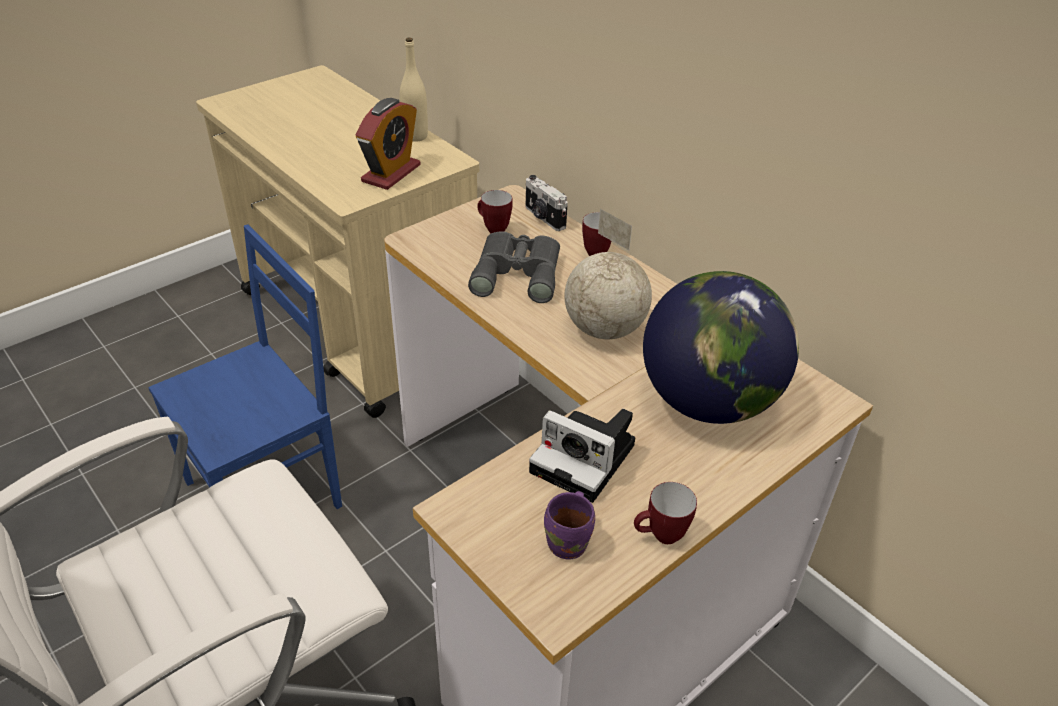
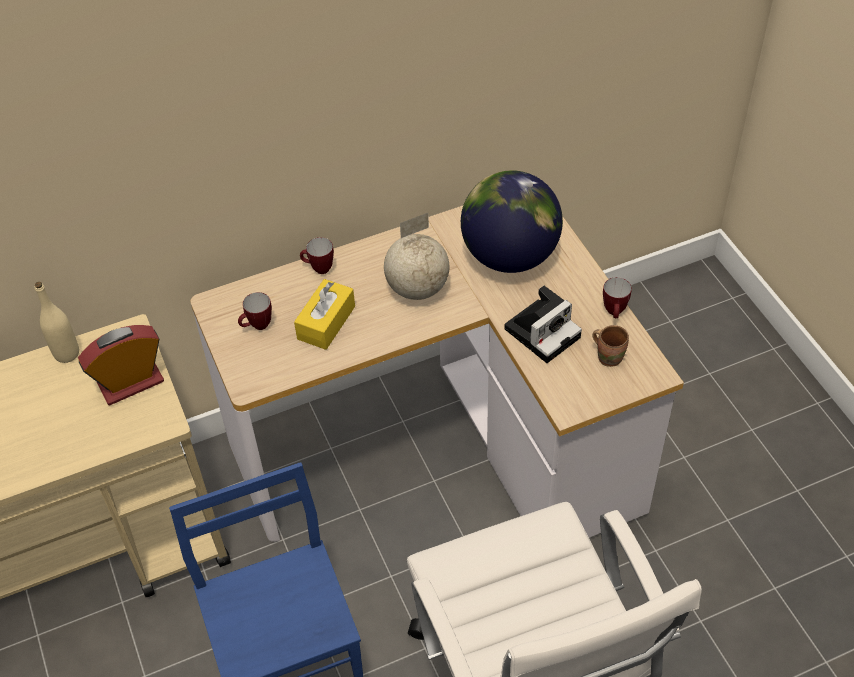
camera: 70 degrees left, 10 degrees up
alarm clock [356,98,421,190] -> alarm clock turned 75 degrees counterclockwise [78,325,164,405]
grey binoculars [468,231,560,303] -> yellow tissue box [294,279,355,350]
camera [525,175,568,231] -> none
purple mug [544,491,595,560] -> brown mug [592,325,629,367]

